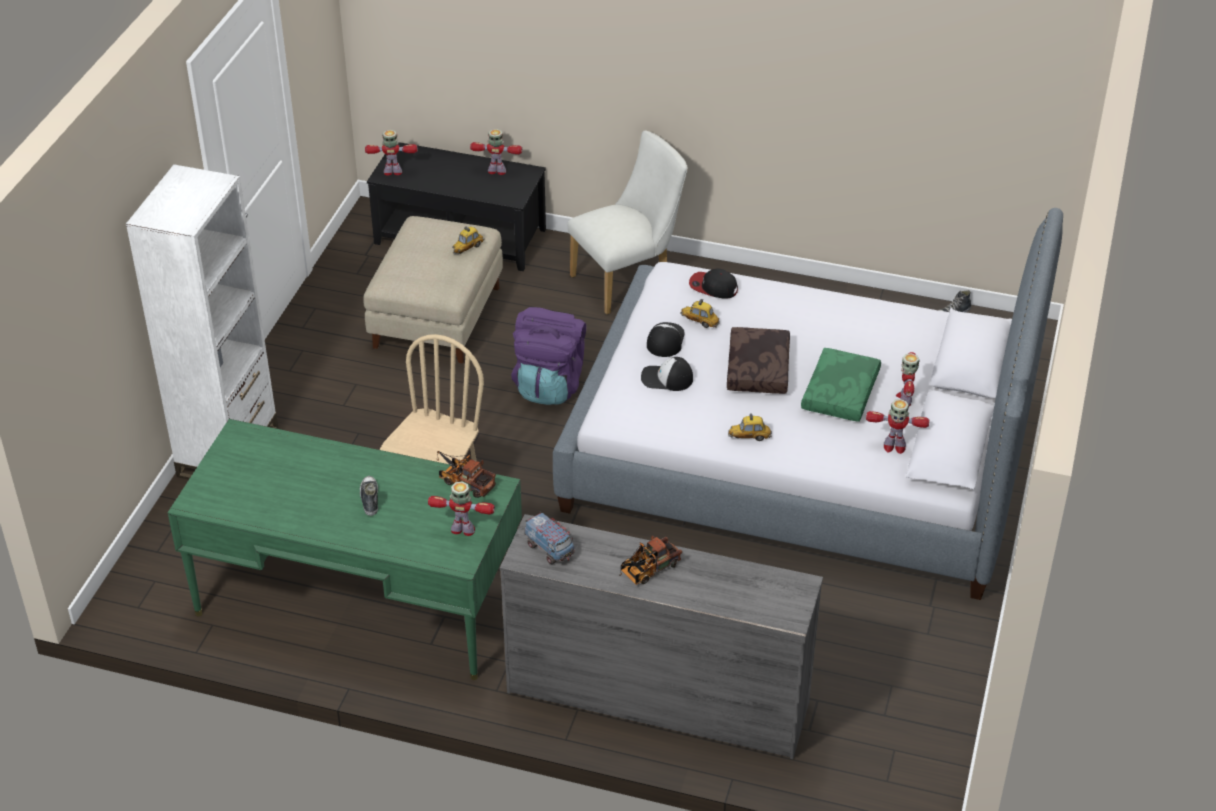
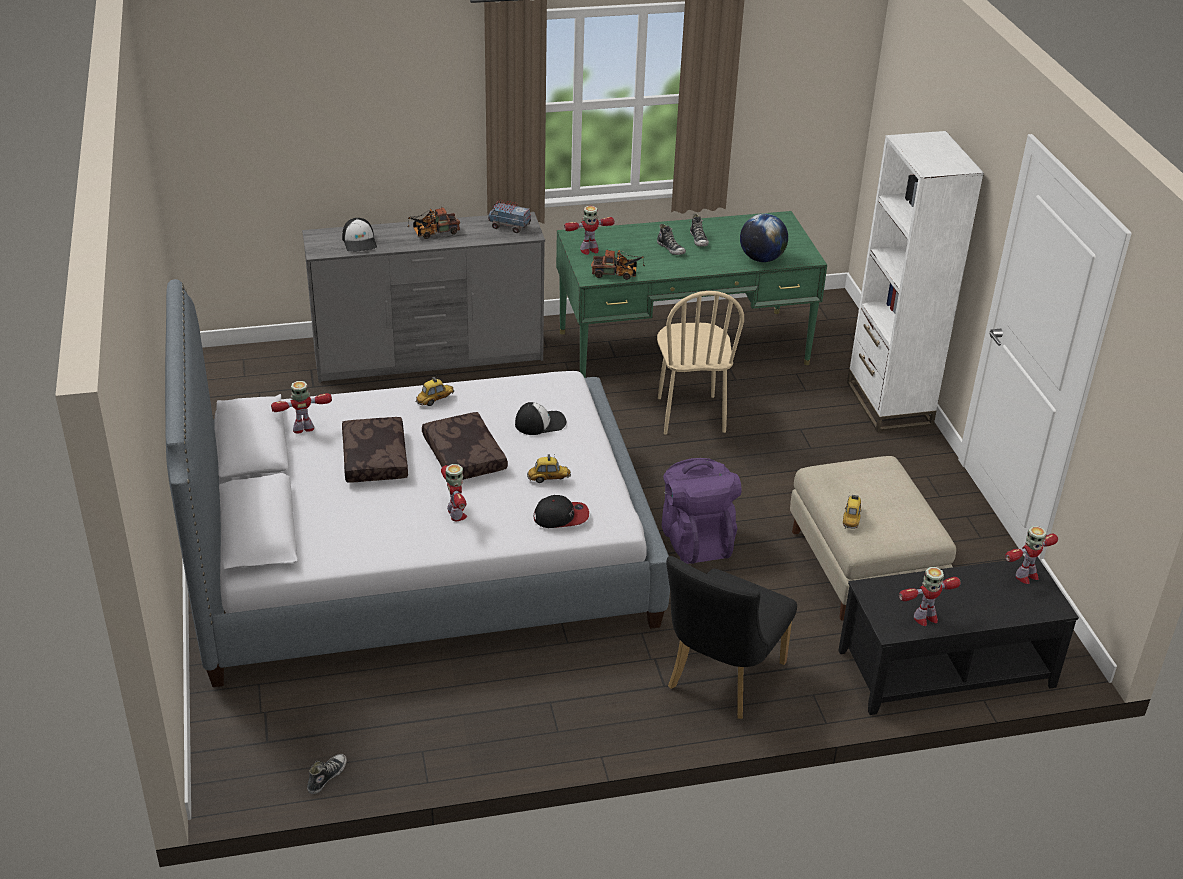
camera: 150 degrees right, 5 degrees down
white chair [568,131,688,314] -> black chair [666,556,797,719]
toy truck [620,535,682,585] -> toy truck turned 135 degrees counterclockwise [407,207,460,239]
cap [647,322,685,357] -> cap moved to [342,218,377,252]
green pillow [801,348,881,422] -> brown pillow [342,417,408,482]
toy robot [896,352,920,406] -> toy robot moved to [441,464,467,521]
none -> shoe [690,214,709,247]
none -> globe [740,214,788,262]

